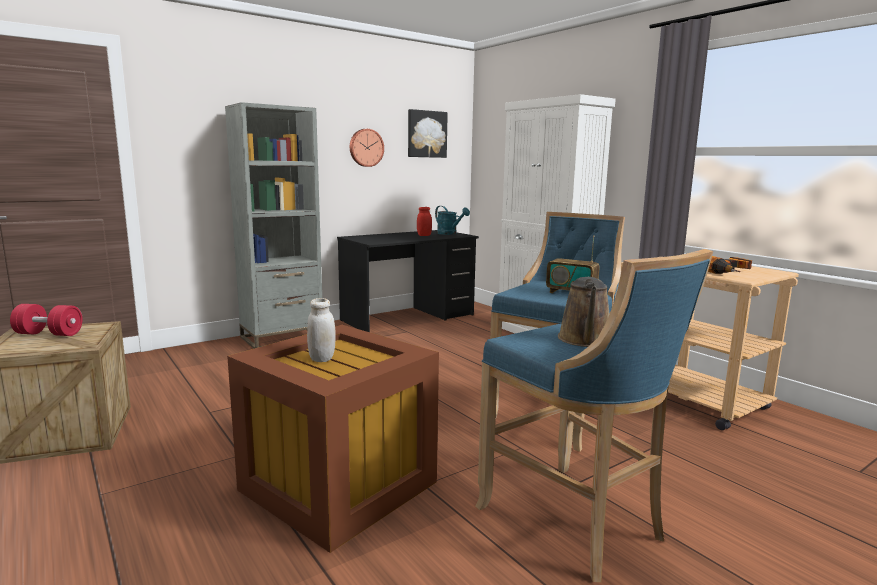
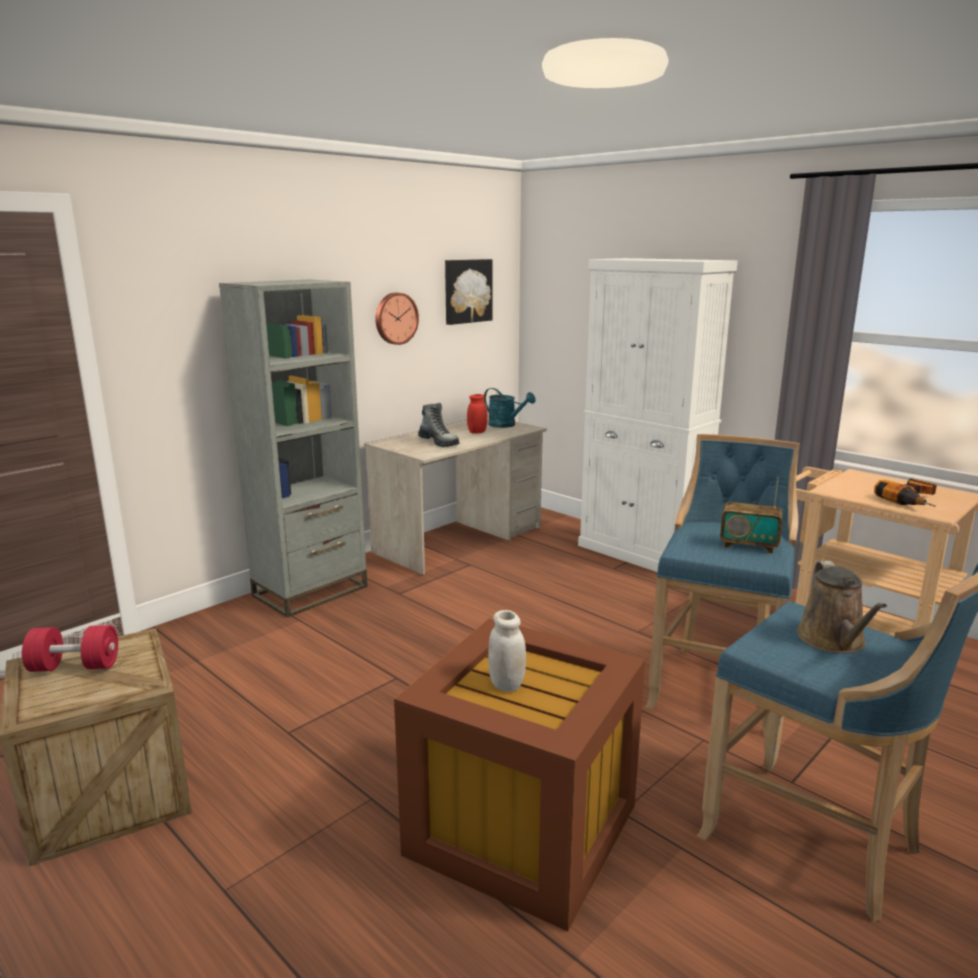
camera: 10 degrees left, 5 degrees up
black desk [337,230,479,332] -> beige desk [364,416,547,575]
none -> boot [418,403,459,447]

